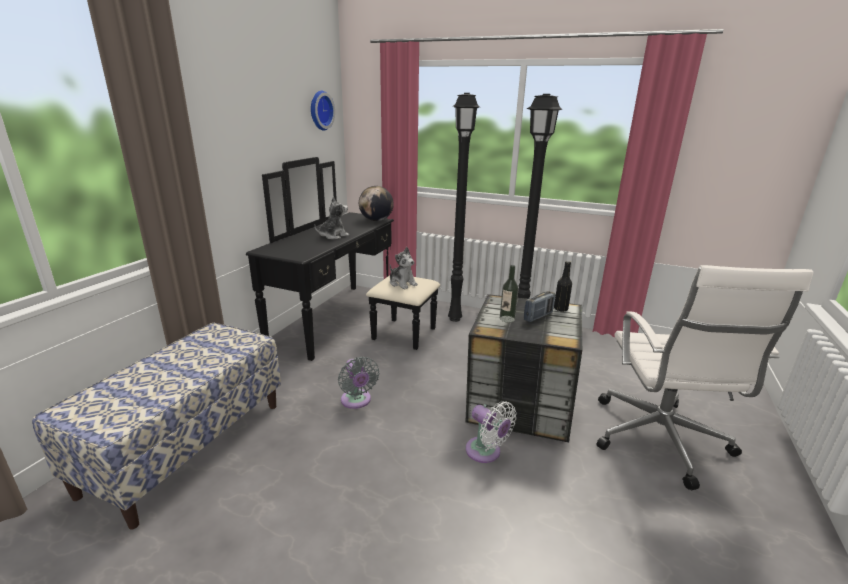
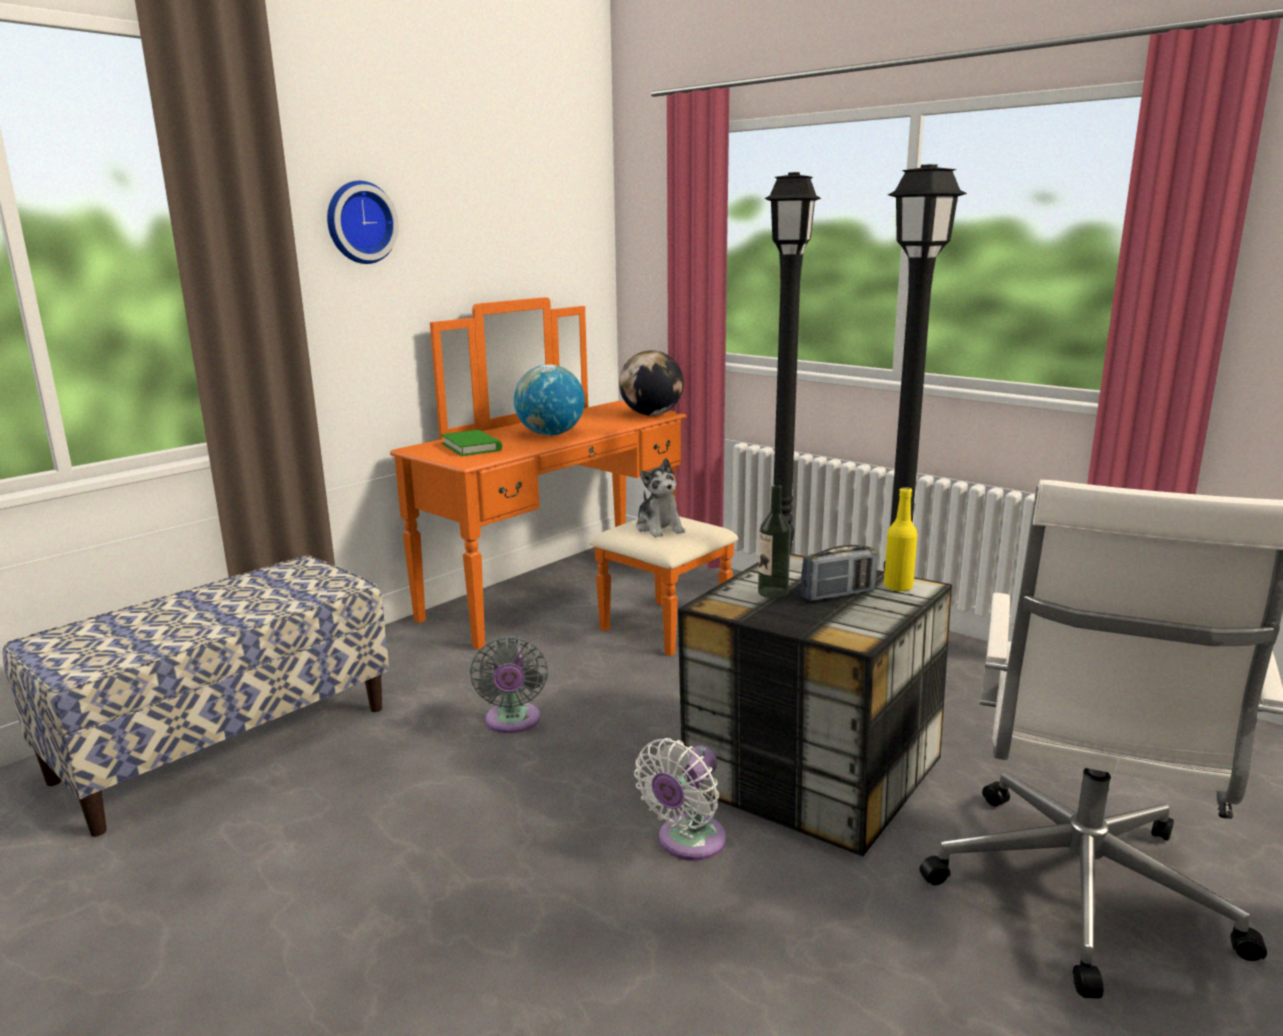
camera: 20 degrees right, 5 degrees down
black dresser [246,157,440,361] -> orange dresser [390,297,739,656]
wall clock [311,91,335,131] -> wall clock moved to [327,181,399,264]
plush toy [315,197,349,239] -> globe [514,364,585,436]
white fan [466,401,516,463] -> white fan turned 60 degrees clockwise [634,738,727,861]
black bottle [554,261,572,311] -> yellow bottle [884,487,917,591]
none -> green book [441,430,502,456]

